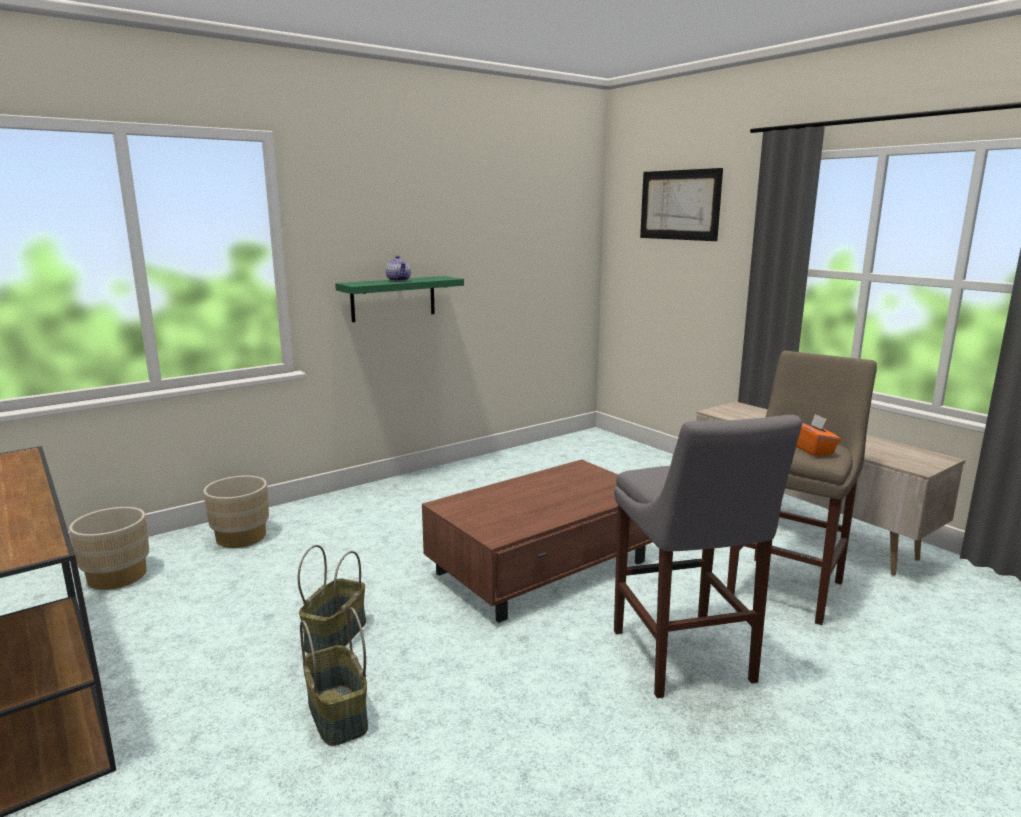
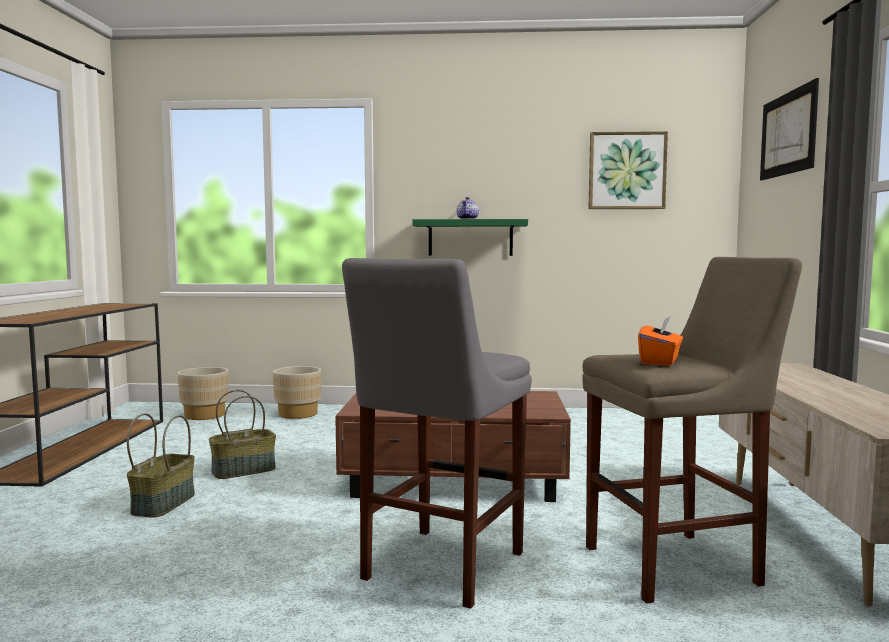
camera: 40 degrees right, 10 degrees down
none -> picture [588,131,668,209]

